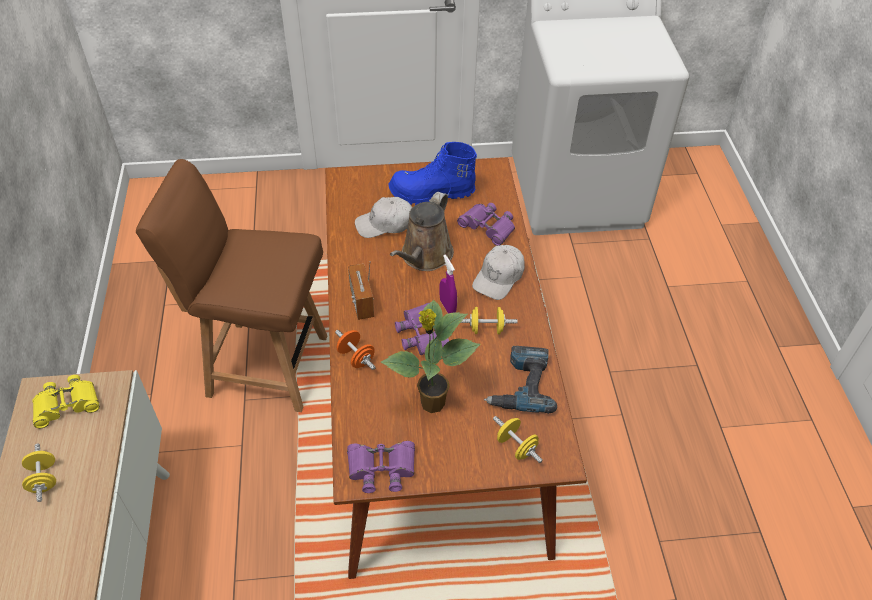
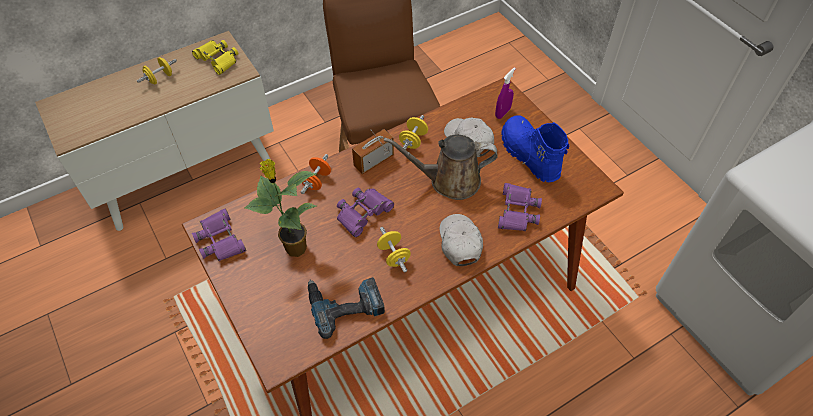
camera: 65 degrees right, 5 degrees up
purple spray bottle [440,255,457,314] -> purple spray bottle moved to [495,67,516,119]
white cap [472,245,525,300] -> white cap turned 75 degrees clockwise [440,214,483,266]
yellow dumbbell [493,416,543,463] -> yellow dumbbell moved to [399,115,428,150]

